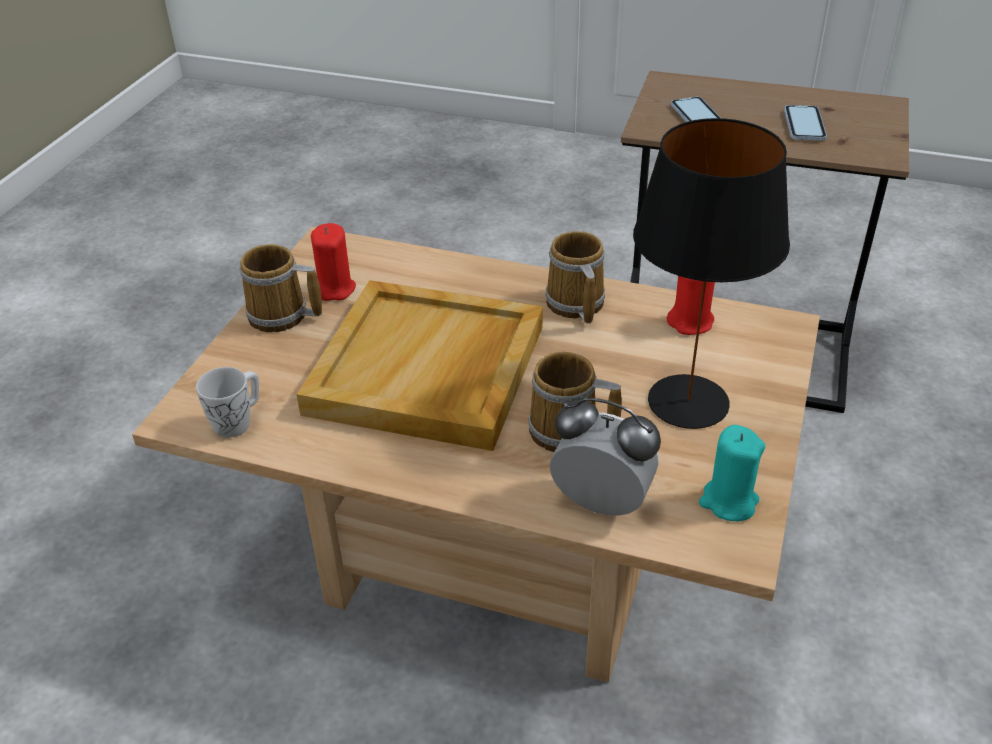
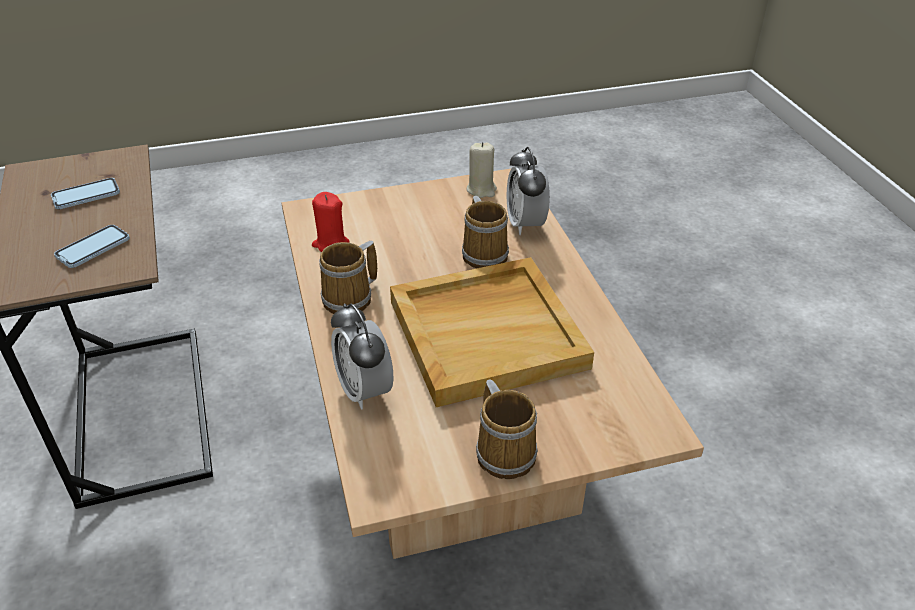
camera: 125 degrees left, 0 degrees up
white mug [196,367,259,438] -> none
red candle [311,223,356,301] -> none
black table lamp [633,118,790,429] -> none
turquoise candle [699,425,765,521] -> beige candle [467,142,497,198]
none -> alarm clock [331,303,393,410]

